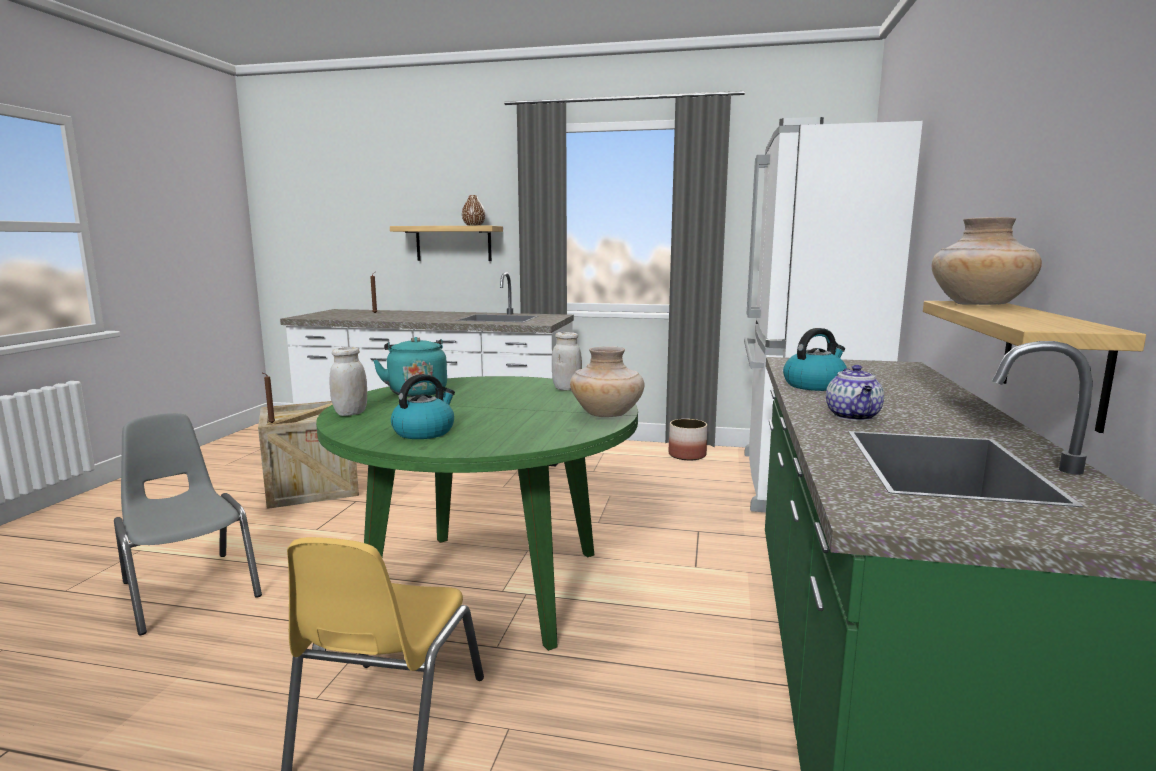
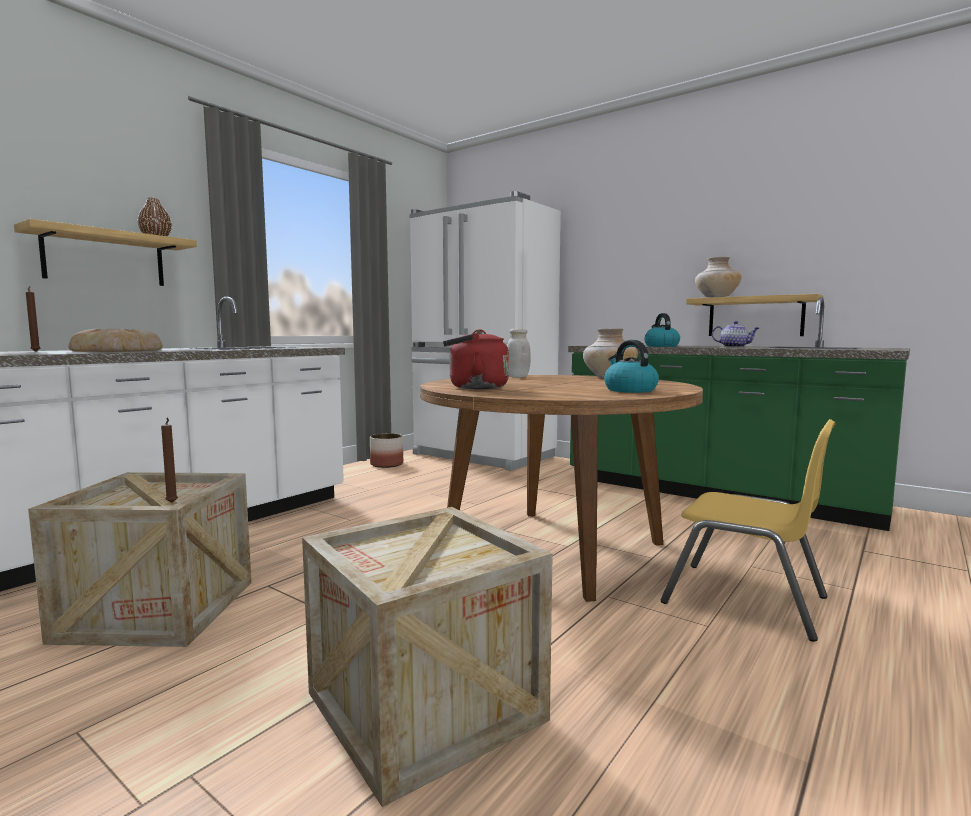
camera: 65 degrees left, 5 degrees down
grey chair [114,413,262,636] -> crate [302,507,553,807]
green dining table [316,376,638,651] -> brown dining table [420,375,703,602]
white jar [329,347,367,416] -> none
turquoise kettle [373,337,447,397] -> red kettle [443,329,509,389]
none -> bread [68,329,163,352]

